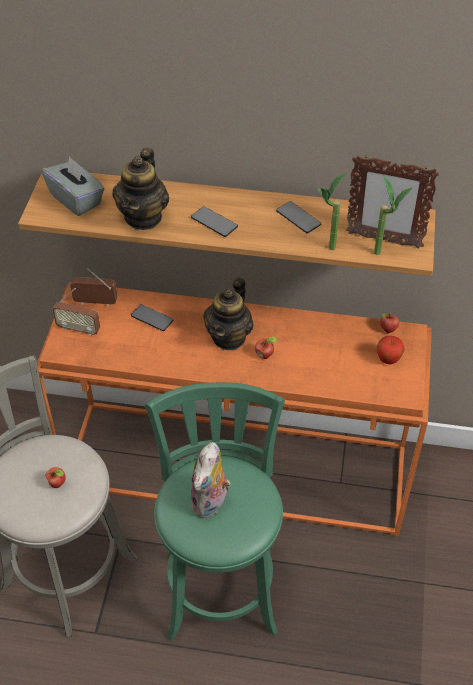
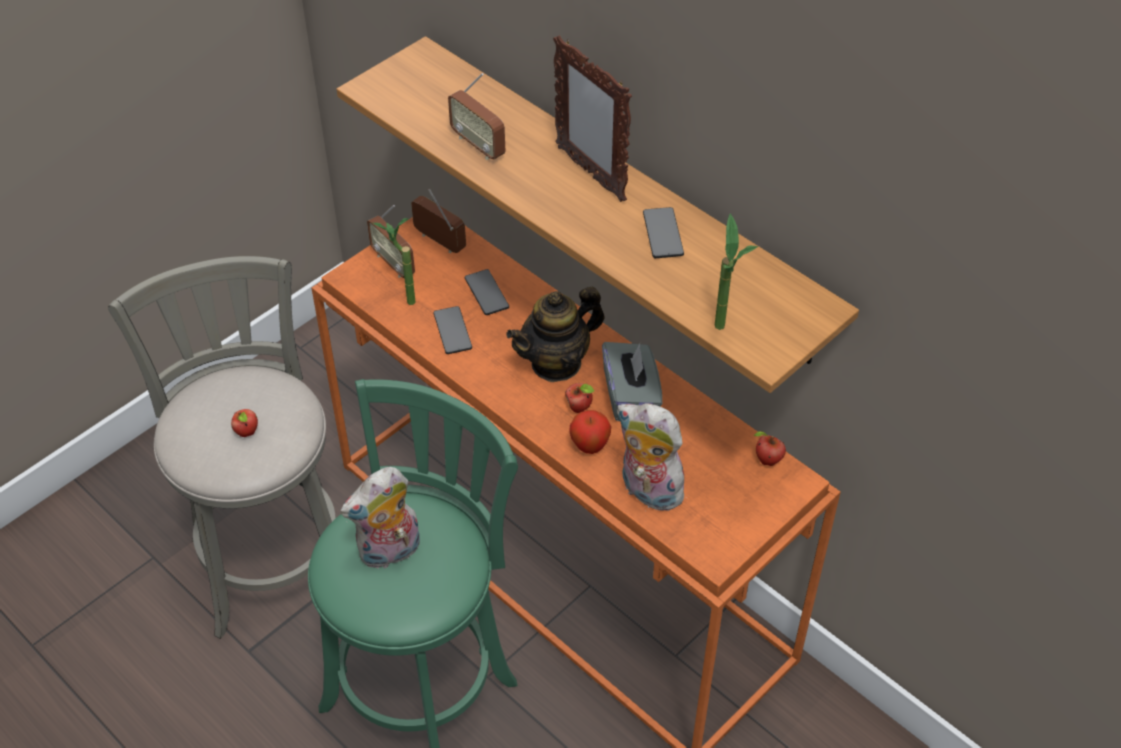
camera: 35 degrees right, 0 degrees up
grey tissue box [42,156,105,216] -> grey tissue box moved to [602,342,662,421]
teapot [112,148,169,230] -> radio [448,73,506,160]
phone [191,206,238,237] -> phone moved to [433,306,472,354]
potted plant [316,173,347,250] -> potted plant moved to [373,218,416,305]
picture frame [346,155,439,249] -> picture frame moved to [553,35,632,202]
apple [377,336,405,364] -> apple moved to [569,410,611,454]
none -> plush toy [616,403,692,511]

